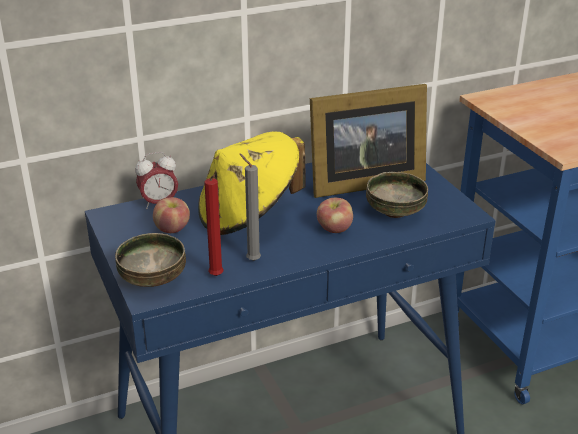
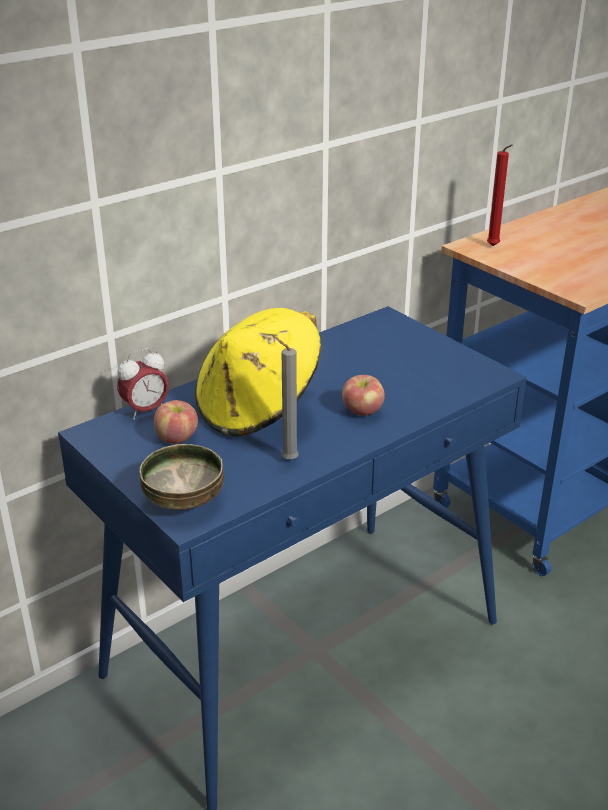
camera: 15 degrees left, 0 degrees up
red candle [204,175,224,276] -> red candle moved to [487,144,512,246]
picture frame [310,84,427,198] -> none
bowl [366,172,428,218] -> none

